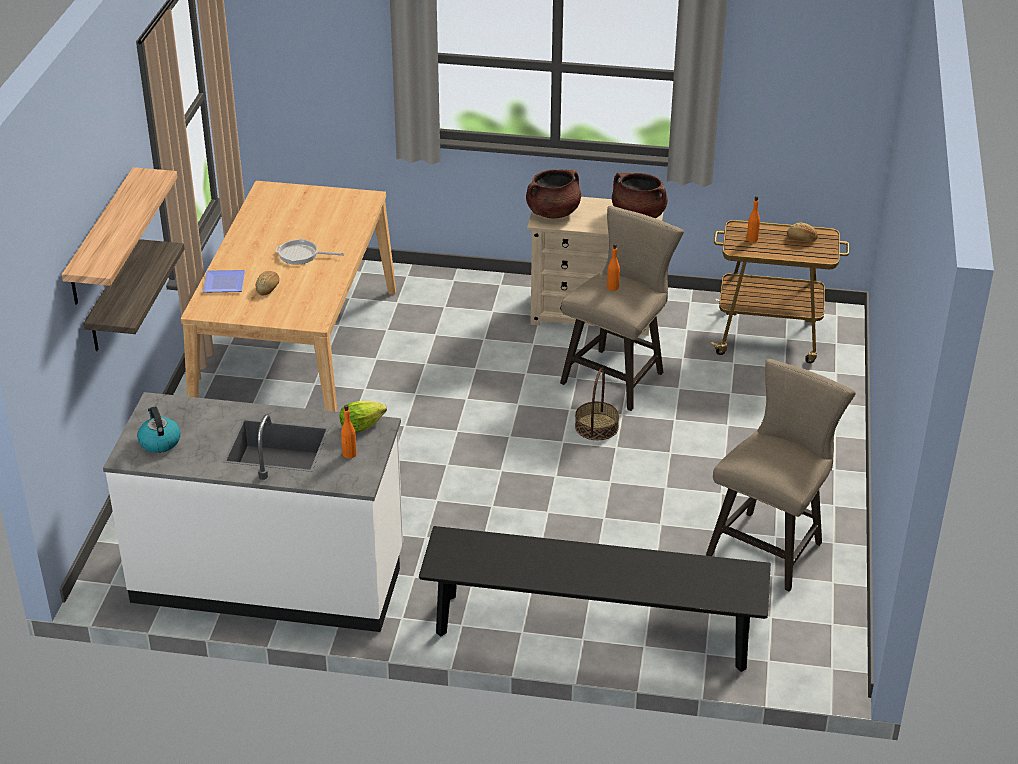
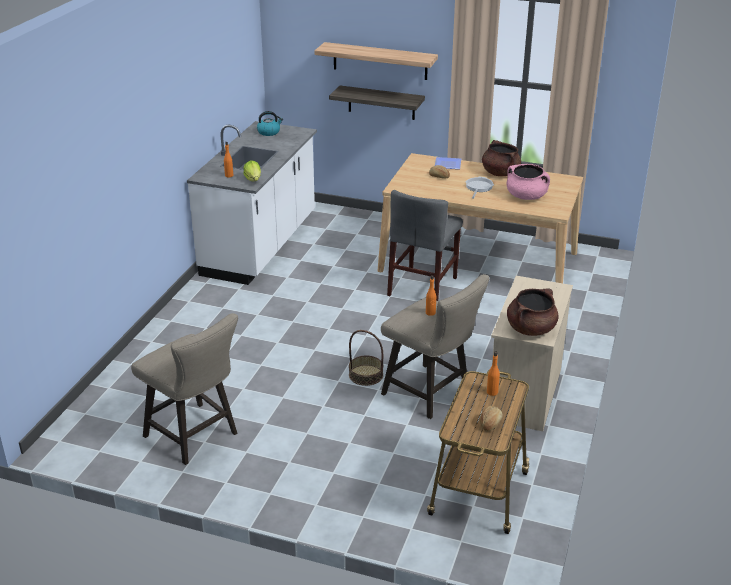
camera: 100 degrees right, 5 degrees down
black bench [419,526,771,672] -> none
brown cooking pot [526,169,581,218] -> brown cooking pot moved to [482,140,521,176]
none -> grey chair [387,190,463,301]
none -> pink cooking pot [507,164,550,200]

